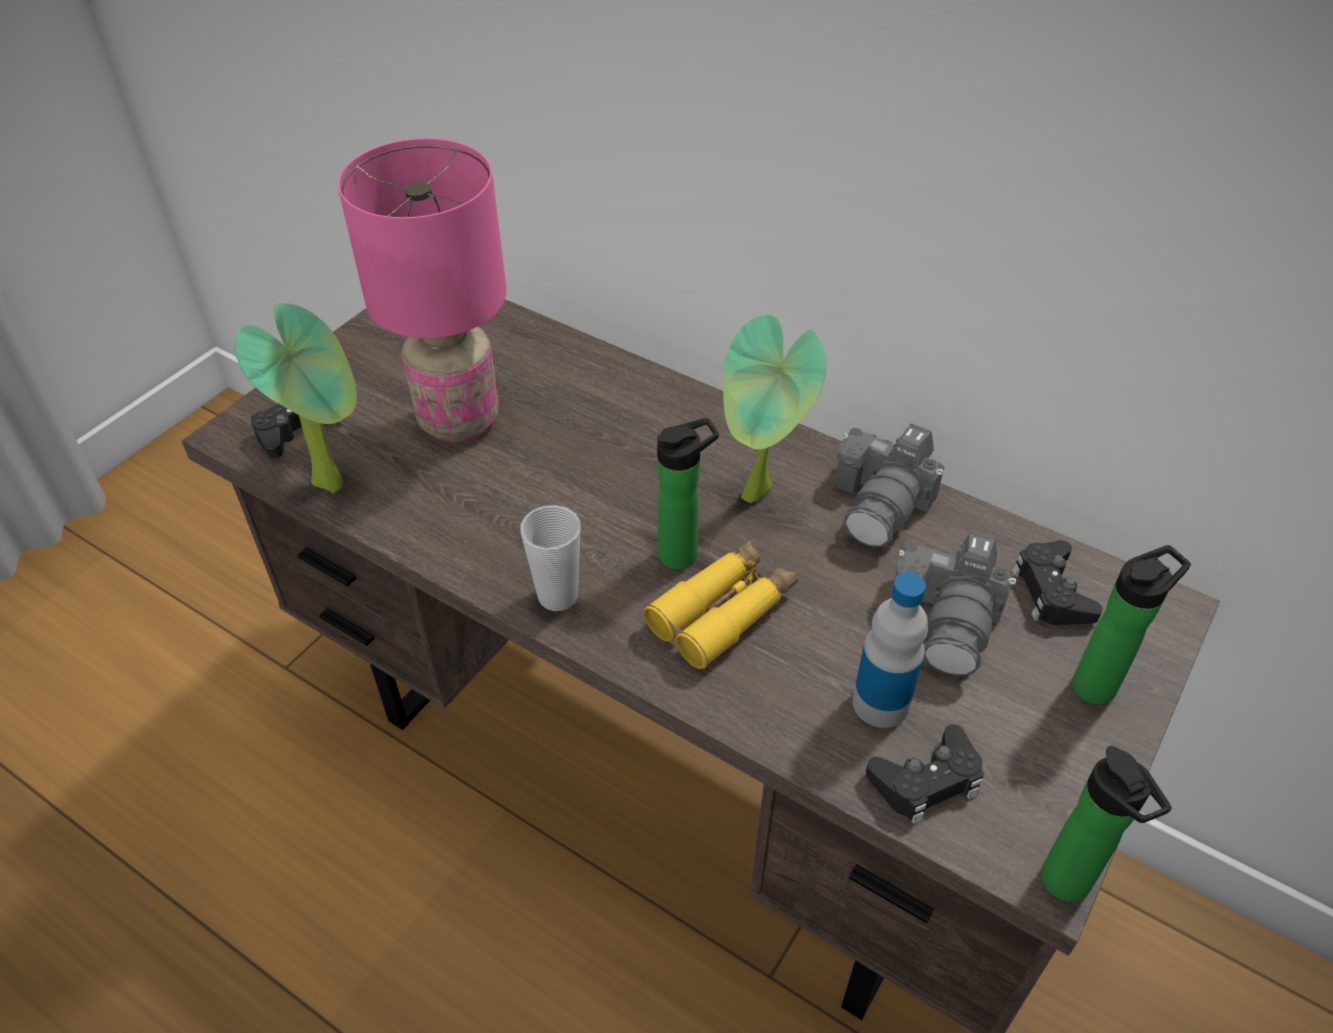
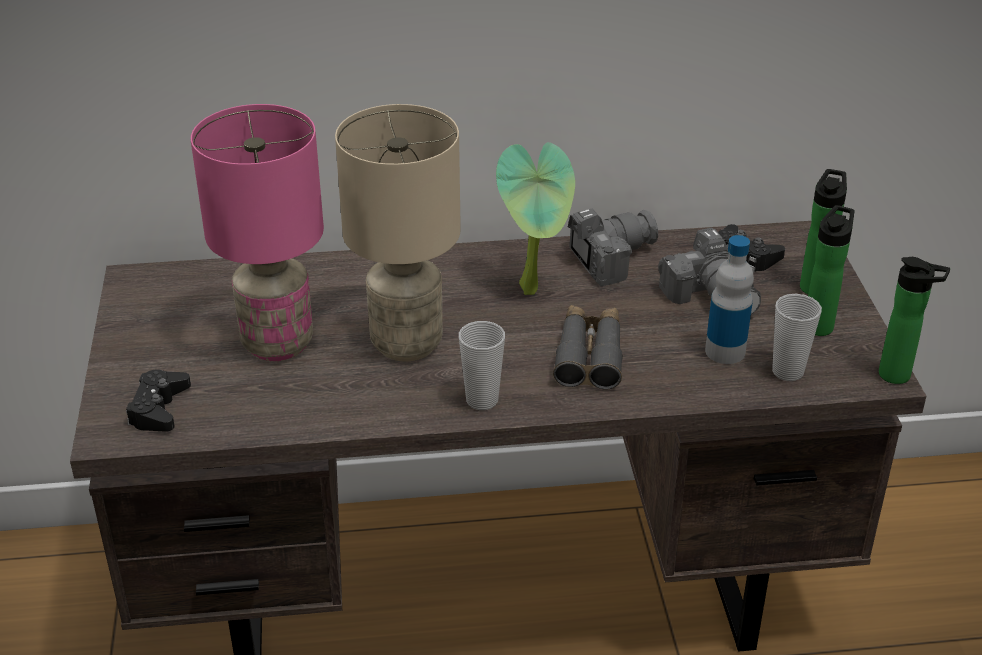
camera: 40 degrees left, 10 degrees down
potted plant [234,303,357,494] -> none
yellow binoculars [644,540,798,669] -> grey binoculars [553,305,623,390]
bottle [657,418,719,570] -> bottle moved to [808,205,854,336]
camera [835,423,945,548] -> camera turned 105 degrees counterclockwise [568,209,658,287]
black game controller [866,724,984,824] -> cup [772,294,822,381]
none -> beige table lamp [335,104,461,361]

